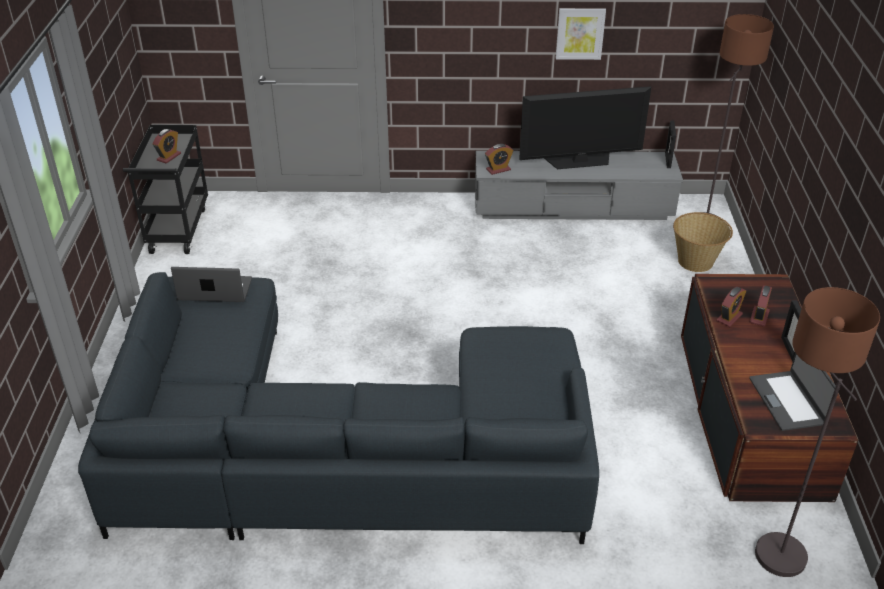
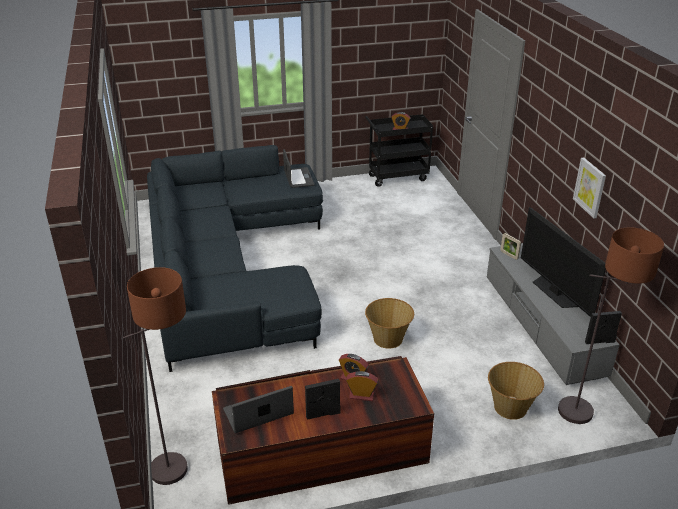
camera: 75 degrees right, 5 degrees down
alarm clock [485,144,513,175] -> picture frame [500,233,521,260]
none -> basket [365,298,414,349]

